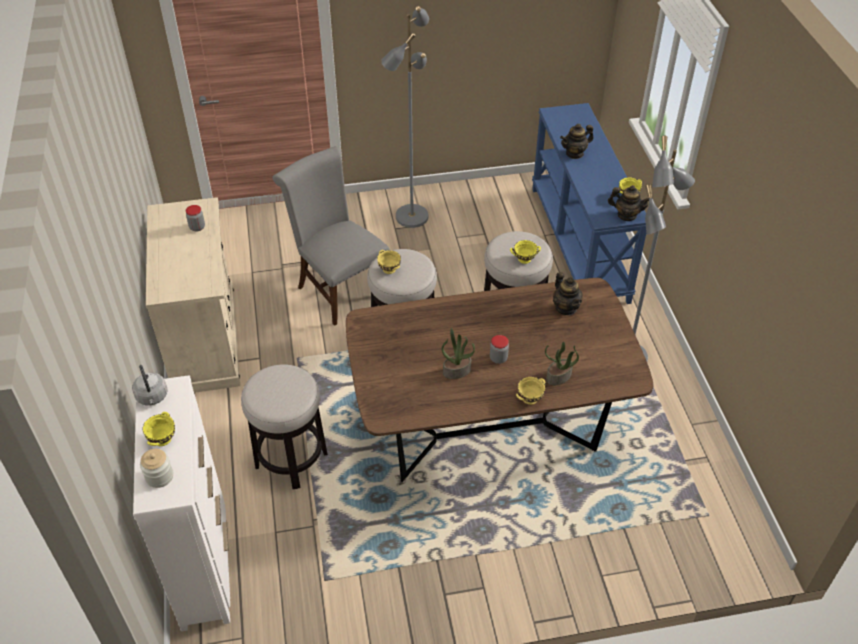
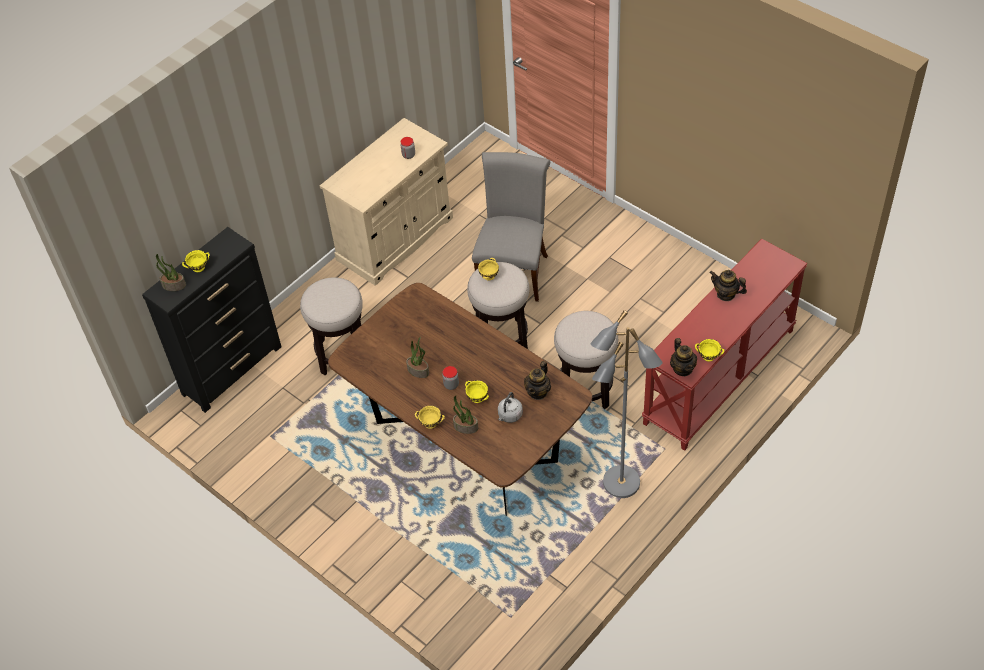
camera: 55 degrees right, 5 degrees up
grey kettle [132,365,168,406] -> grey kettle moved to [498,392,523,423]
white dresser [133,375,230,632] -> black dresser [142,227,282,413]
jar [140,449,173,488] -> potted plant [156,254,186,291]
grey floor lamp [381,6,429,228] -> none
yellow bowl [510,240,541,264] -> yellow bowl moved to [465,380,489,403]
blue console table [532,103,646,304] -> red console table [642,239,808,451]

